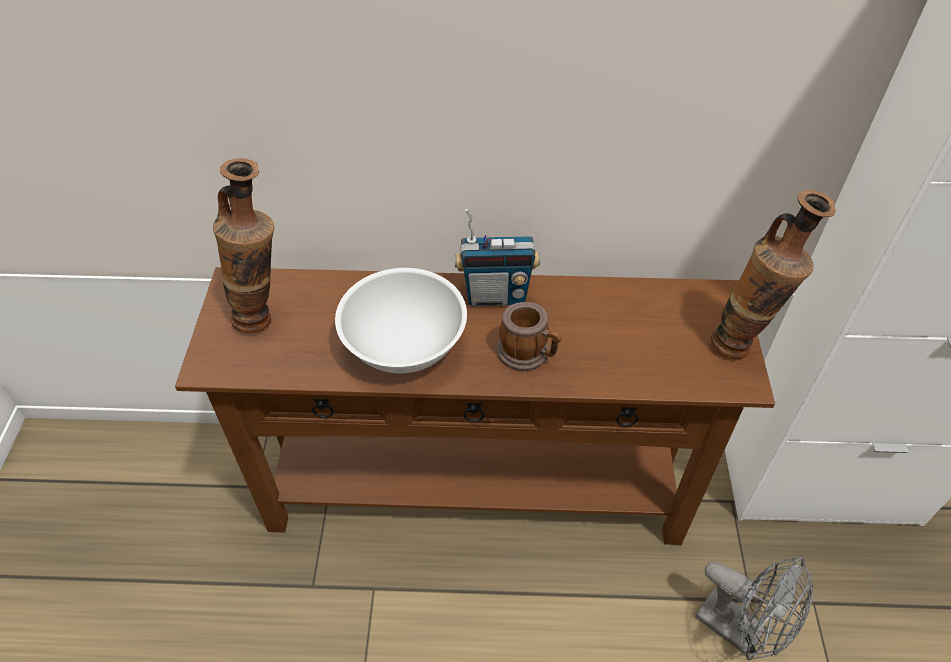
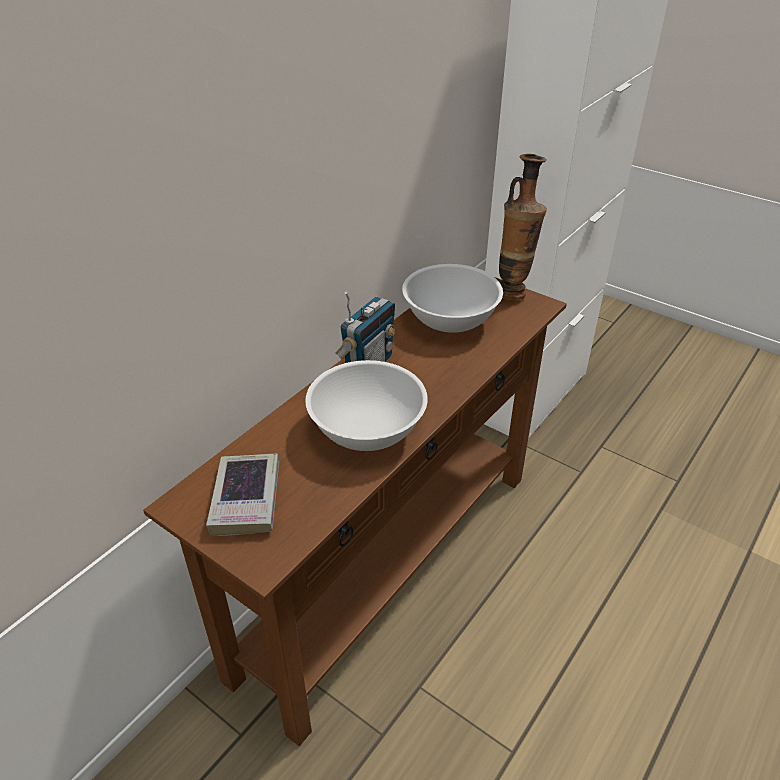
camera: 55 degrees left, 10 degrees down
vase [213,158,274,333] -> book [206,454,280,536]
mug [497,302,562,371] -> none
grey fan [695,557,813,660] -> none
none -> white bowl [402,264,503,333]

